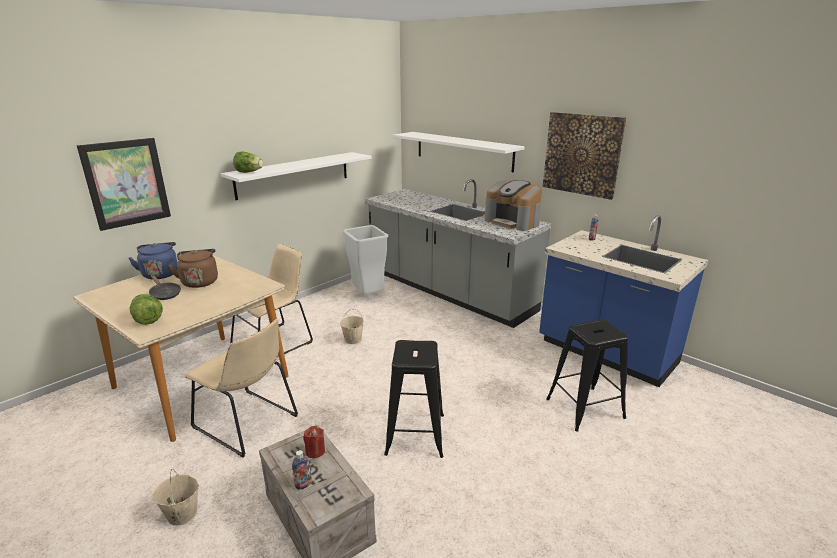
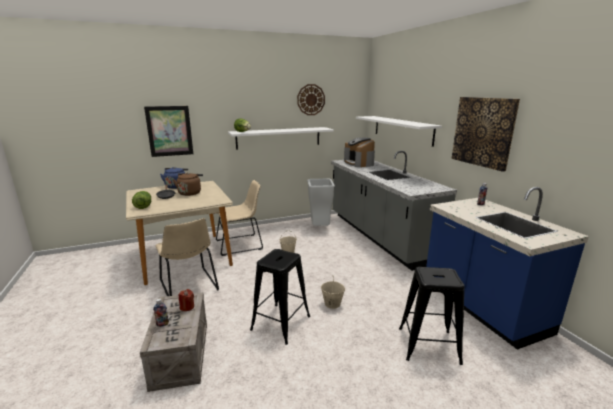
camera: 25 degrees right, 5 degrees down
beige bucket [152,469,199,526] -> beige bucket moved to [321,280,345,309]
coffee machine [485,180,542,231] -> coffee machine moved to [344,138,375,167]
none -> wall clock [297,84,325,115]

